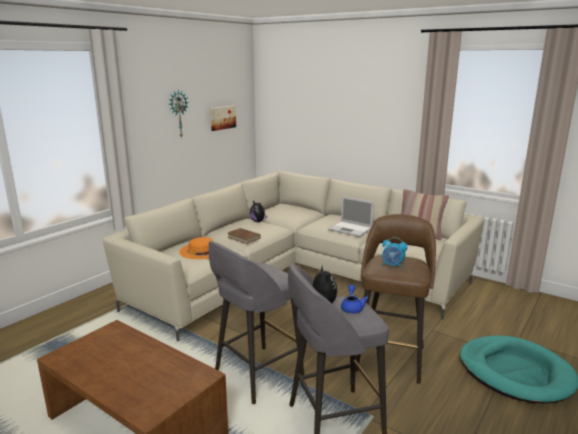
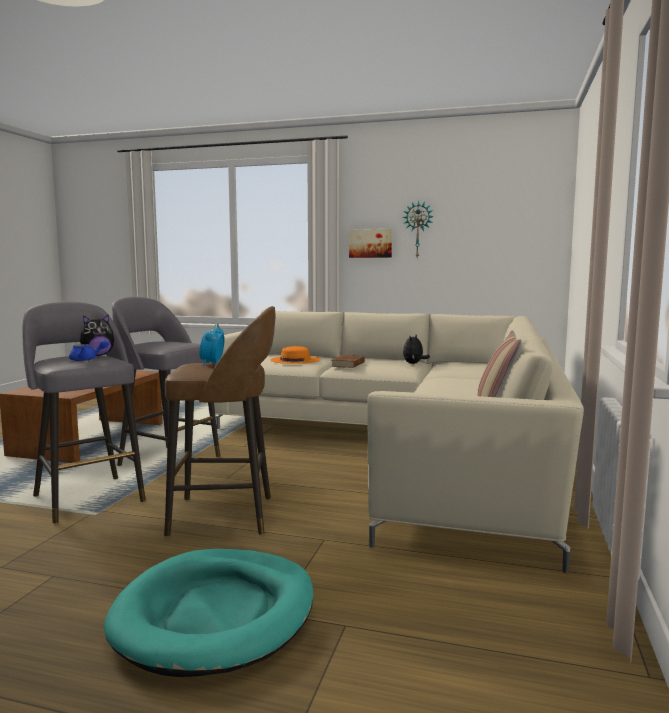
camera: 70 degrees right, 10 degrees down
picture [210,106,236,131] -> picture moved to [349,229,392,258]
laptop [328,196,374,237] -> none

